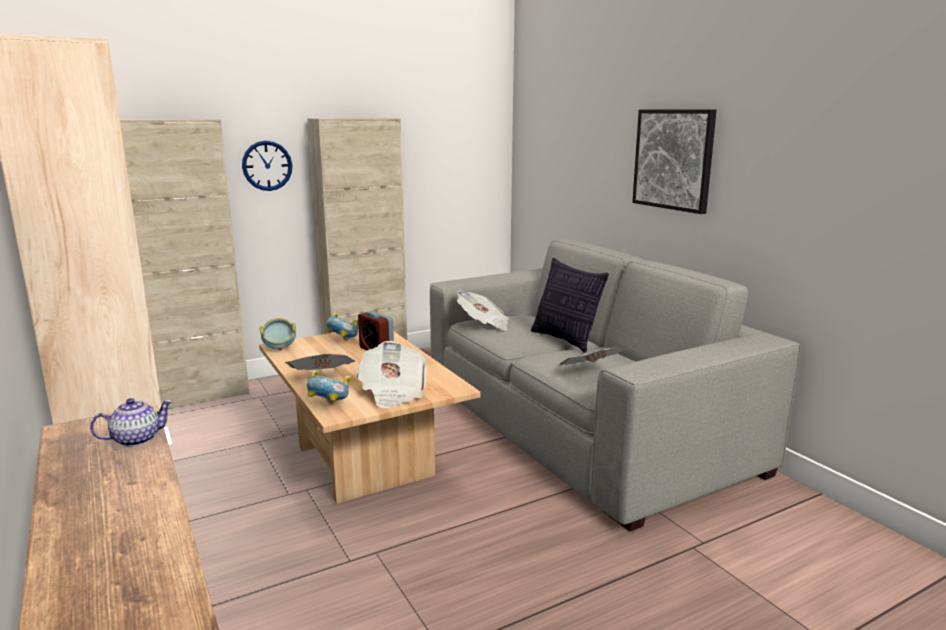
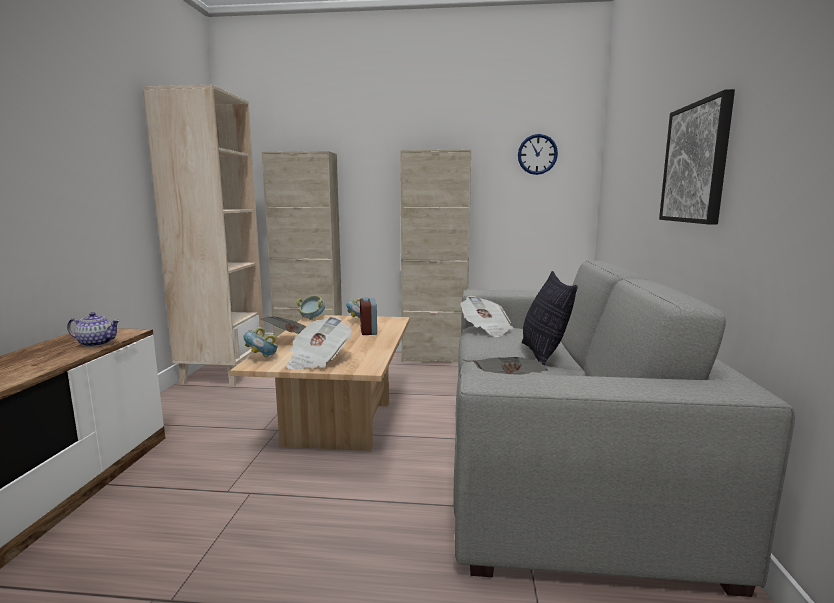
camera: 35 degrees right, 5 degrees down
wall clock [242,141,292,191] -> wall clock moved to [518,134,558,175]

